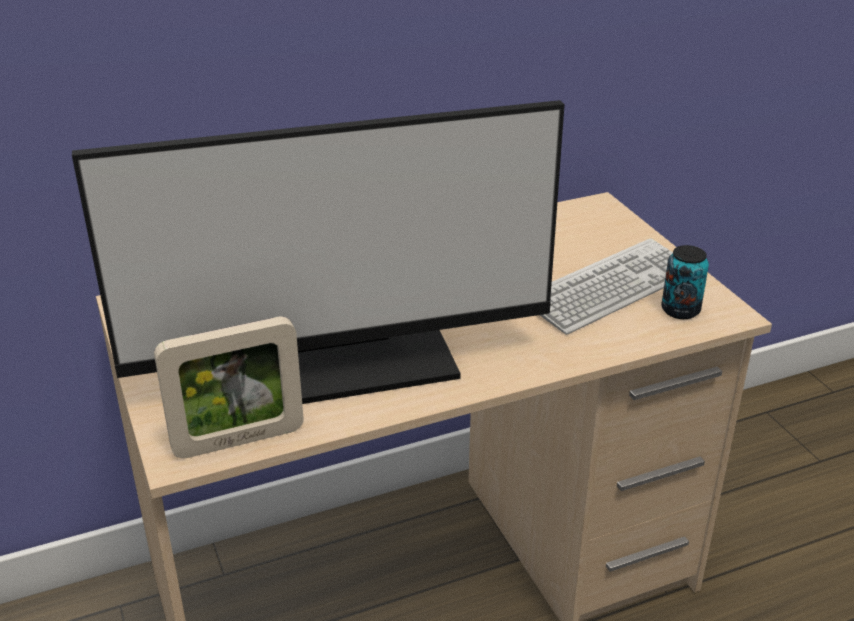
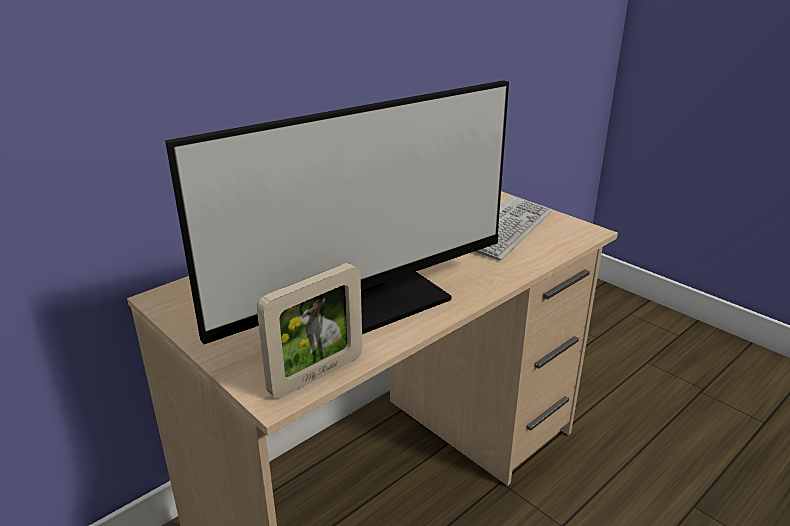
camera: 20 degrees left, 5 degrees down
can [661,245,709,319] -> none

